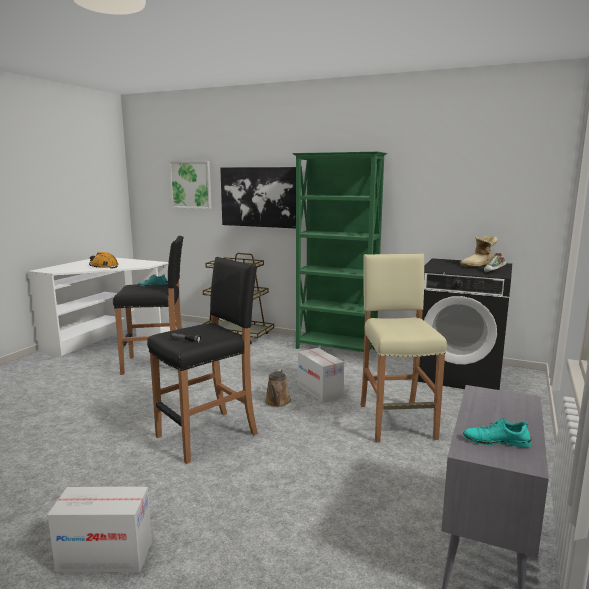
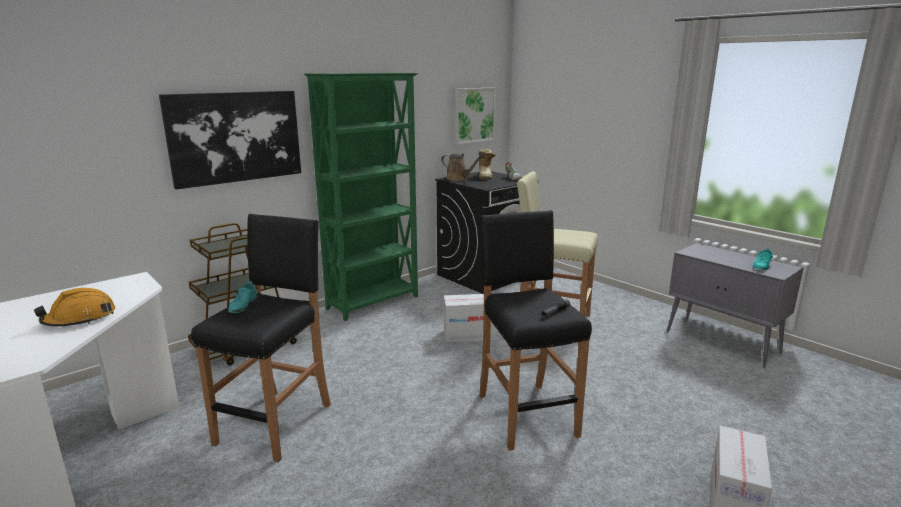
camera: 65 degrees left, 5 degrees up
picture [169,161,211,209] -> picture moved to [455,87,496,145]
brown watering can [265,369,291,407] -> brown watering can moved to [441,153,485,181]

